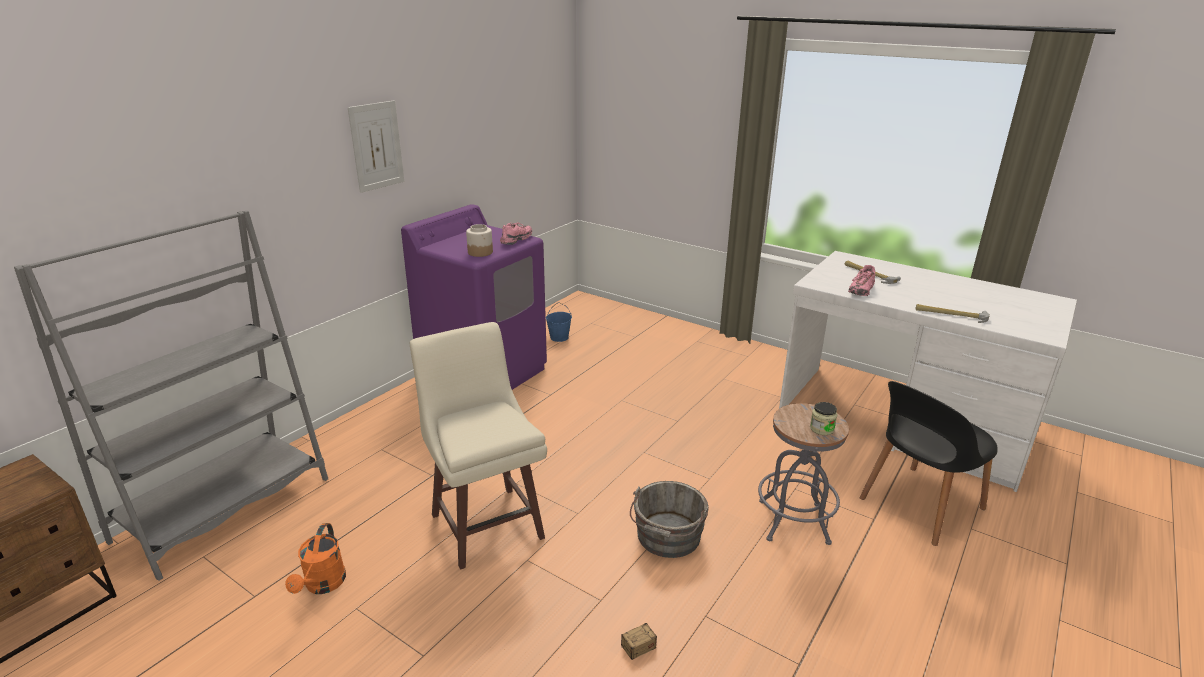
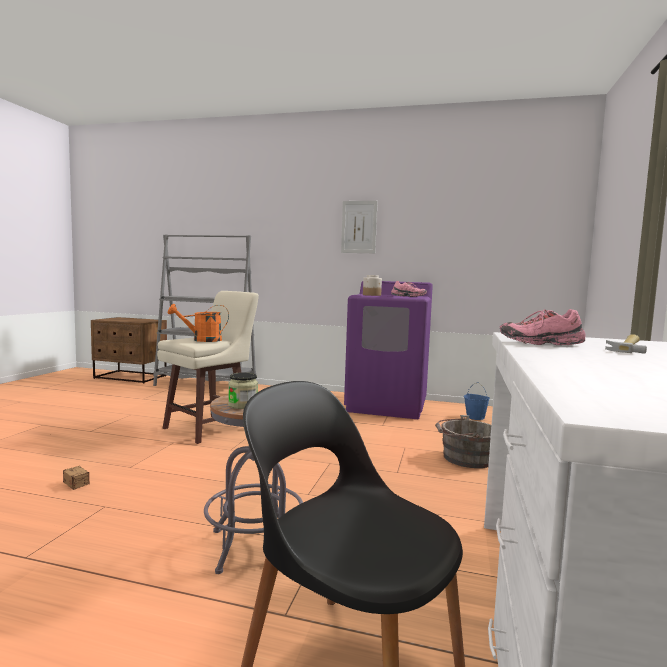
camera: 70 degrees right, 20 degrees down
orange watering can [285,523,346,594] -> orange watering can moved to [168,304,229,342]
grey bucket [630,481,709,558] -> grey bucket moved to [435,415,491,468]
hammer [916,304,990,323] -> none

